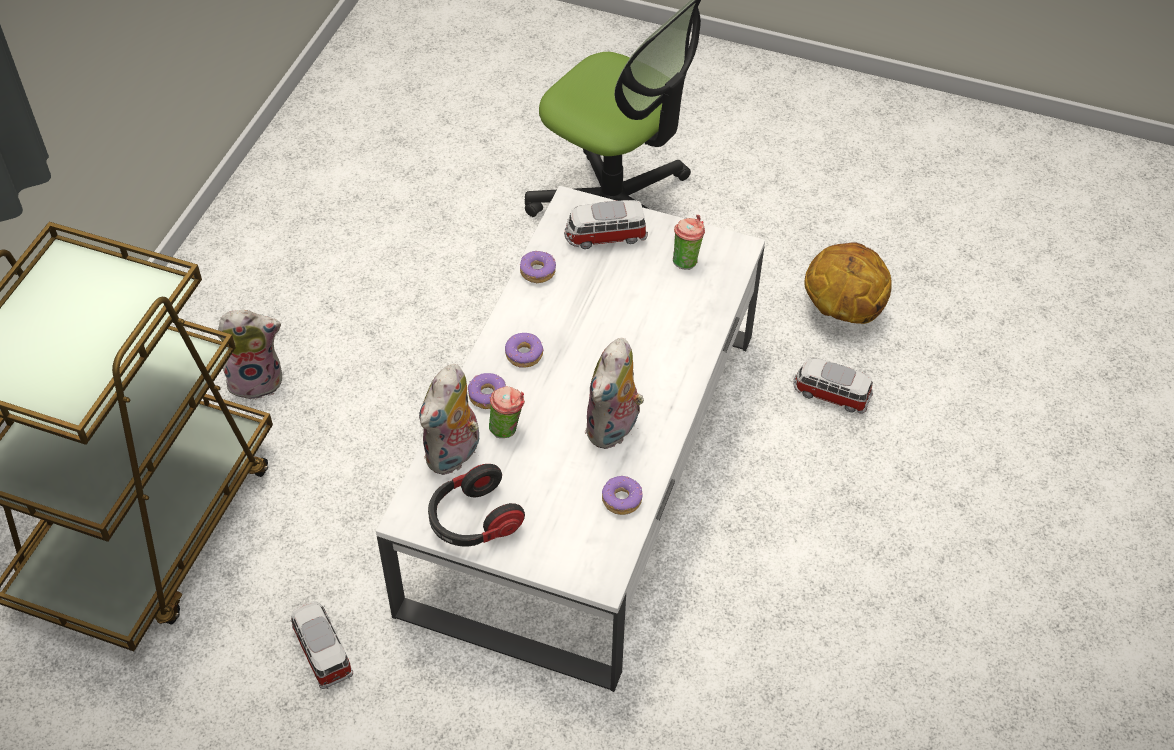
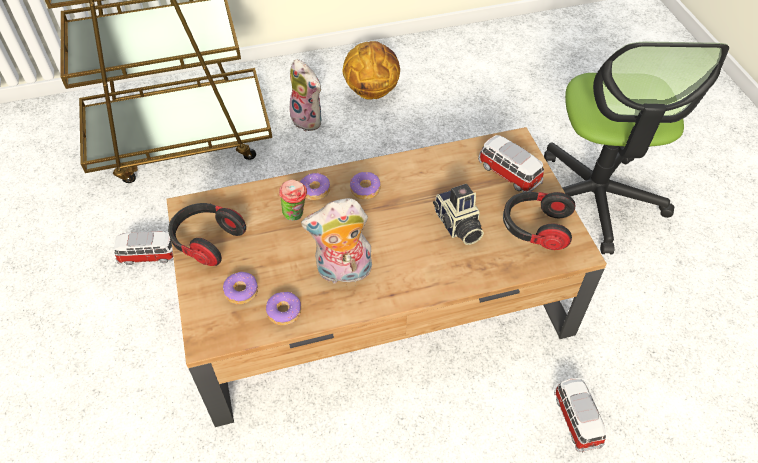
camera: 55 degrees right, 0 degrees up
toy car [290,601,353,689] -> toy car turned 60 degrees clockwise [114,231,174,265]
white coffee table [376,186,765,692] -> brown coffee table [166,127,607,427]
plush toy [419,364,479,475] -> none
donut [519,251,556,283] -> donut moved to [223,272,258,305]
cup [673,215,705,270] -> headphones [503,192,575,250]
basketball [805,242,892,324] -> basketball moved to [342,41,400,100]
none -> camera [433,184,484,245]

